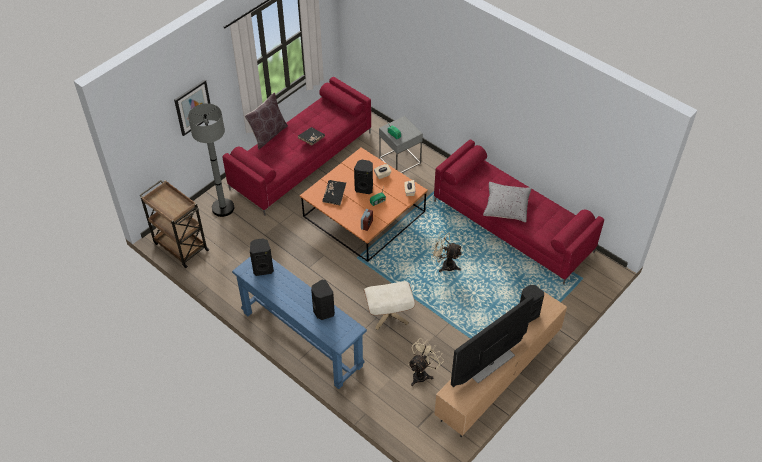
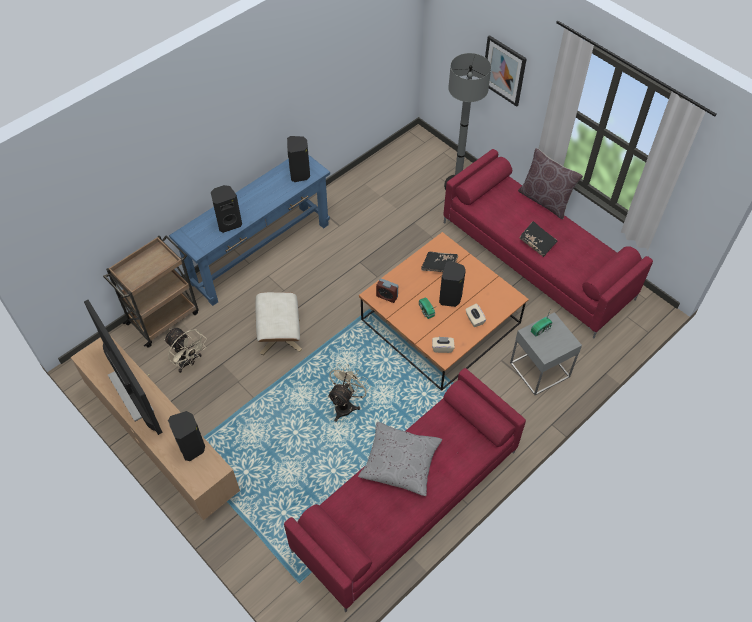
camera: 95 degrees right, 5 degrees up
brown cart [140,180,210,268] -> brown cart moved to [103,236,198,348]

